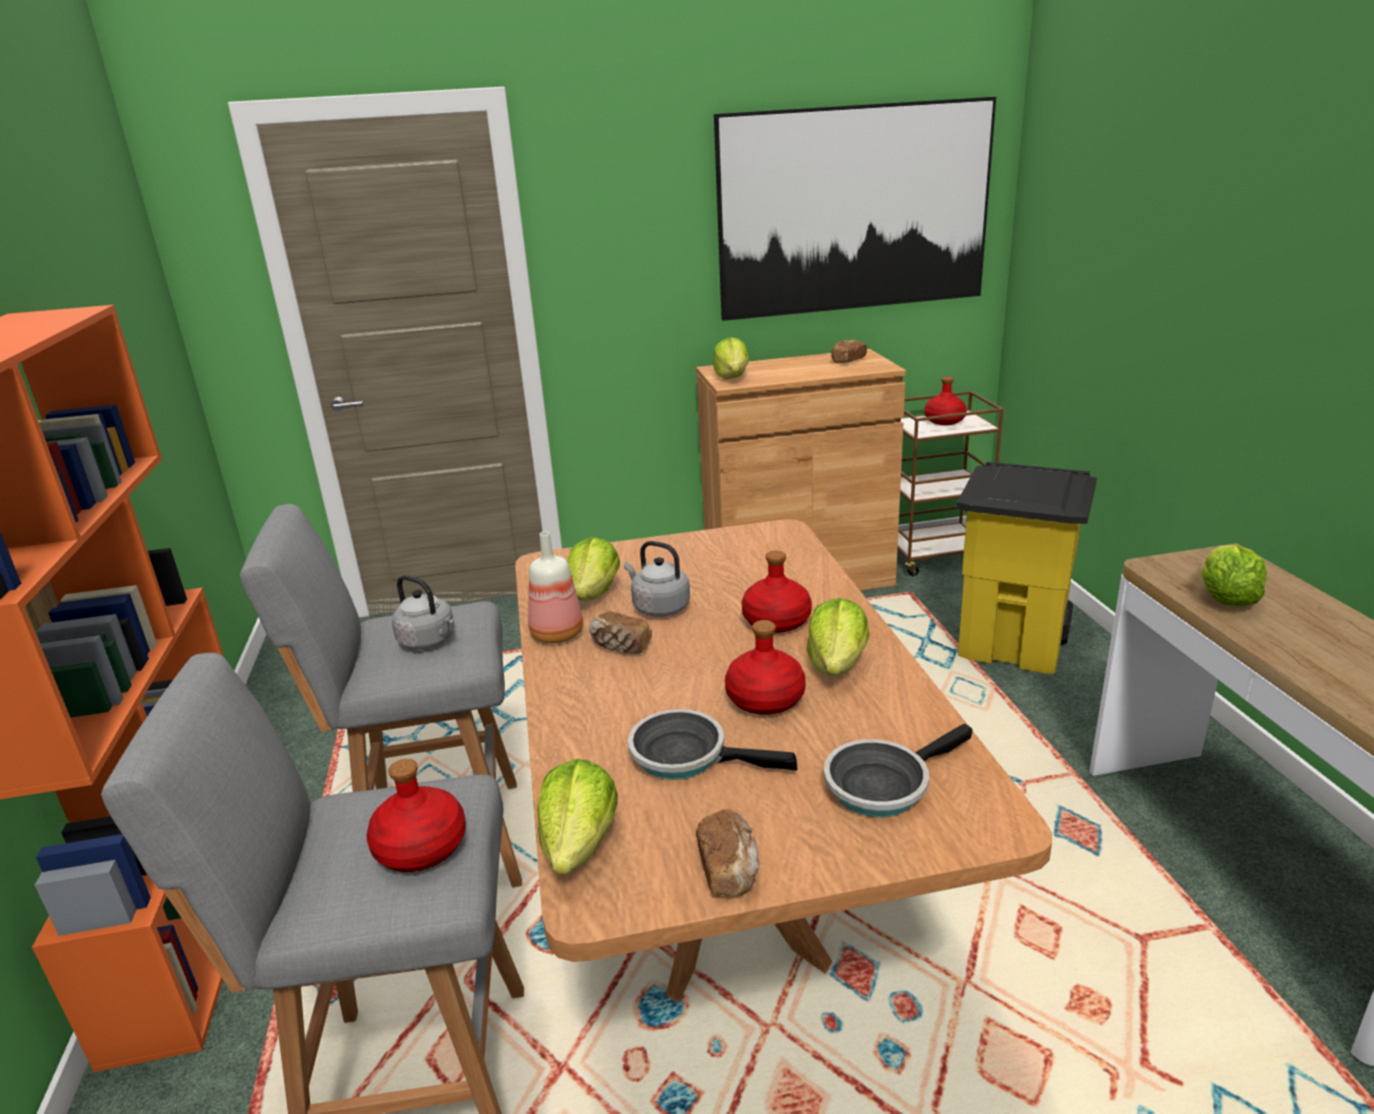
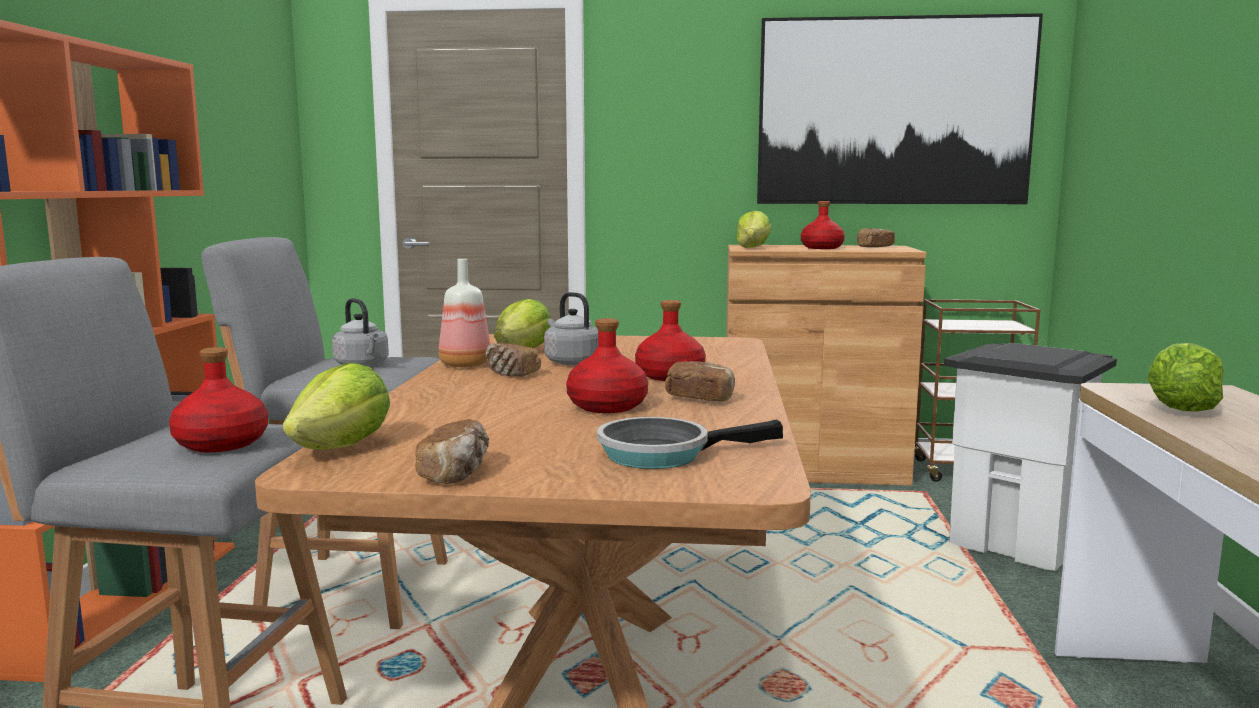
camera: 15 degrees right, 15 degrees down
frying pan [628,709,798,780] -> none
lettuce [807,598,869,676] -> bread [665,361,735,402]
red bottle [924,377,967,425] -> red bottle moved to [801,201,845,249]
yellow trash can [957,462,1097,674] -> white trash can [944,343,1117,571]

